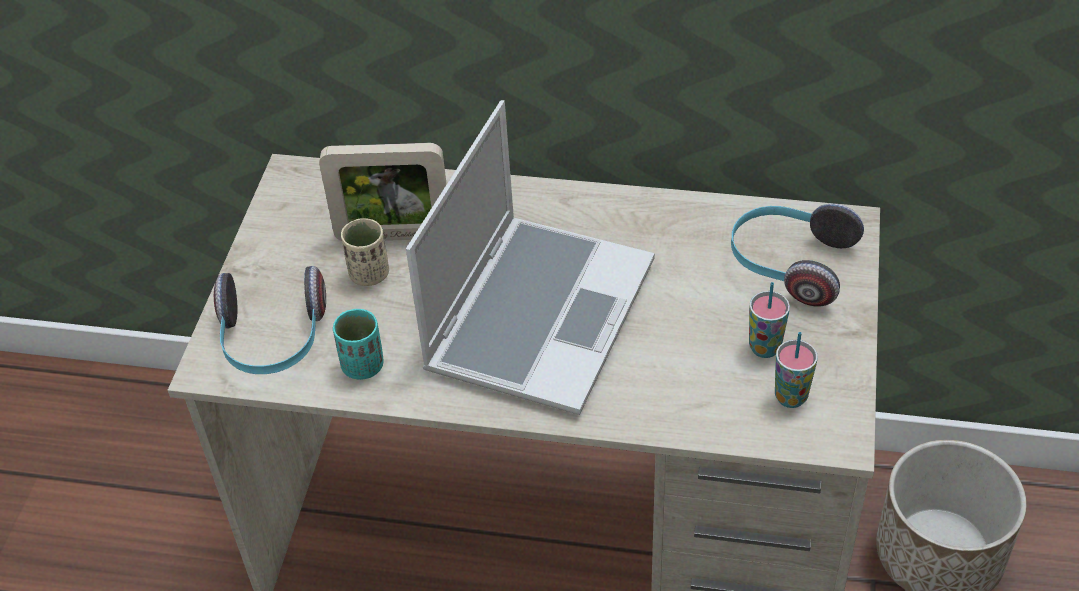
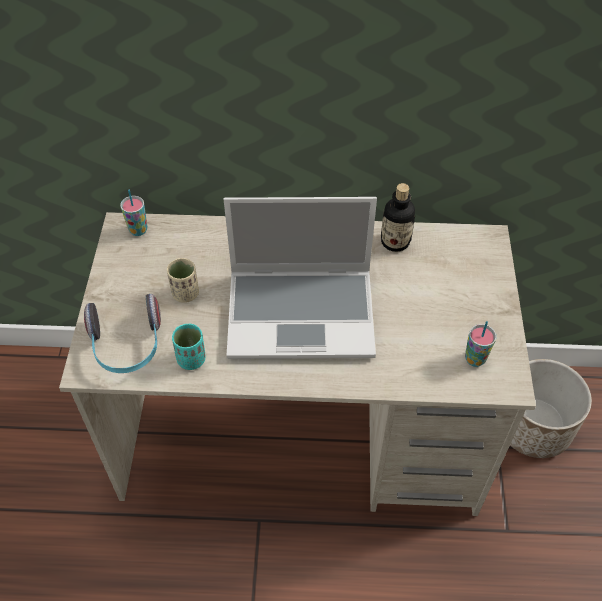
camera: 10 degrees left, 5 degrees up
picture frame [319,143,447,241] -> none
laptop [406,100,655,415] -> laptop turned 75 degrees clockwise [224,197,377,359]
headphones [731,203,864,307] -> none
cup [749,282,790,358] -> cup moved to [120,190,148,236]
none -> bottle [381,183,415,252]

